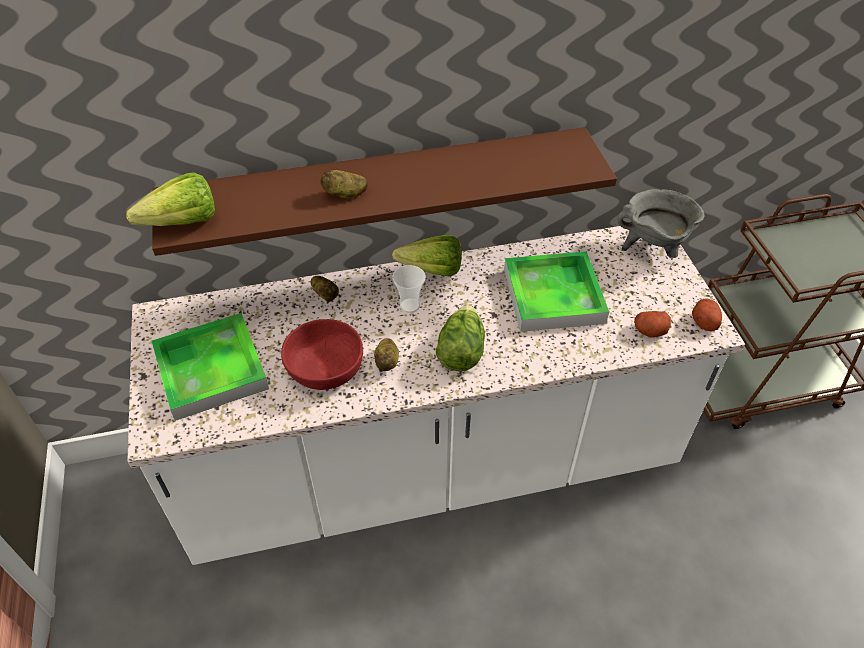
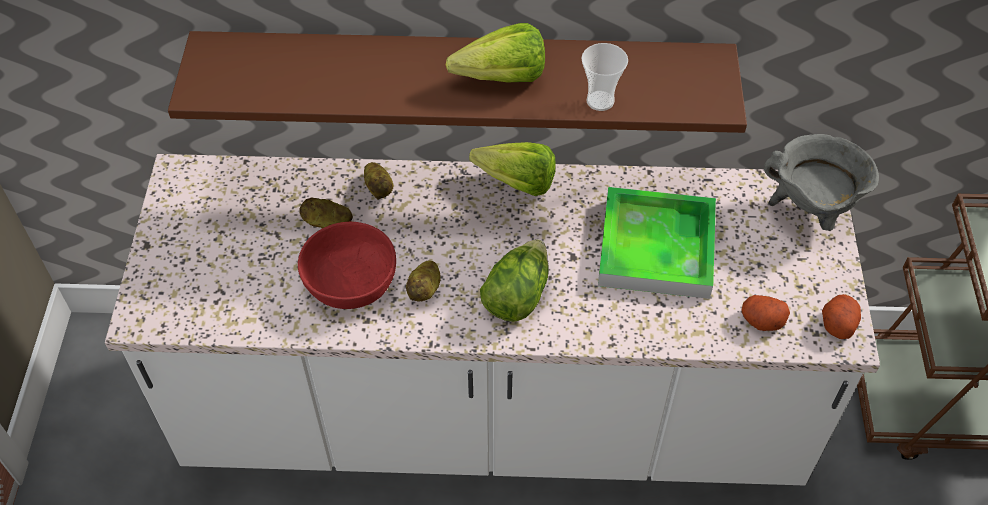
camera: 15 degrees right, 5 degrees up
lettuce [126,172,215,226] -> lettuce moved to [446,23,545,82]
tray [151,313,269,421] -> none
potato [320,170,368,198] -> potato moved to [299,197,353,228]
cup [392,265,426,313] -> cup moved to [581,43,628,111]

